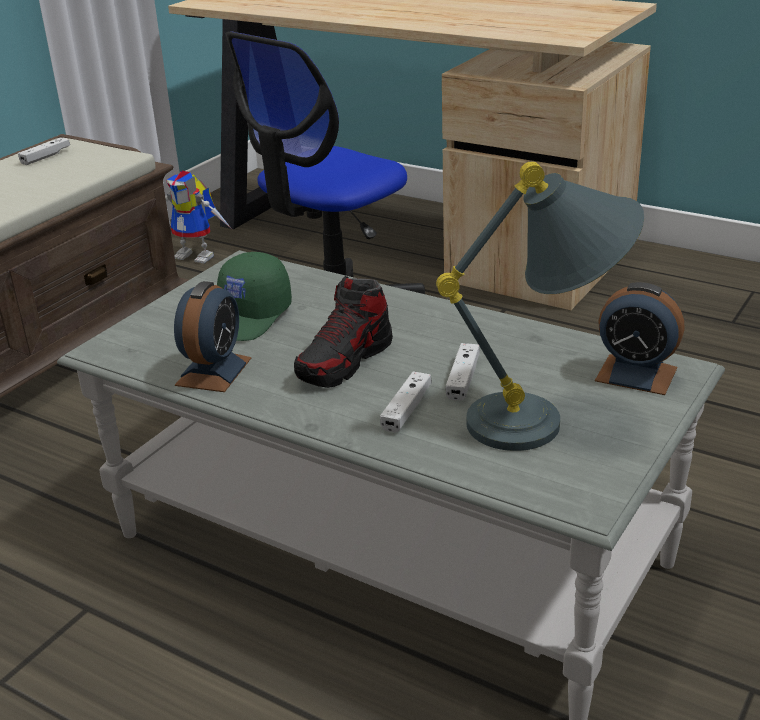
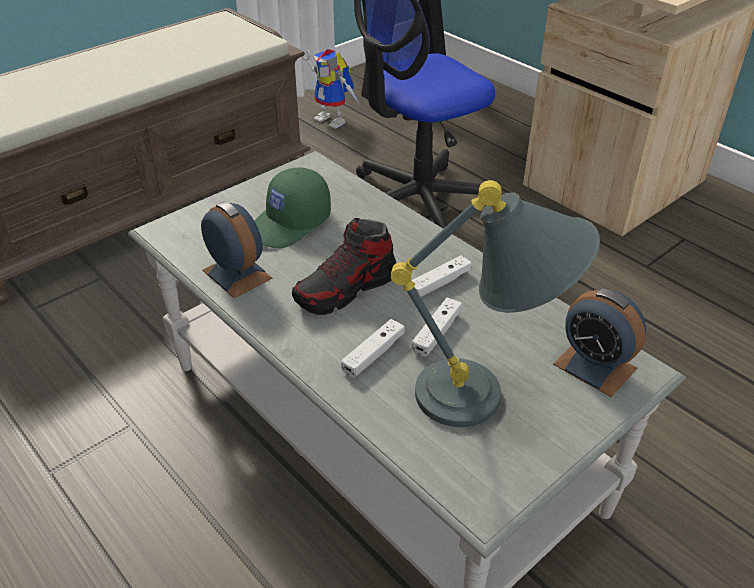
camera: 15 degrees right, 10 degrees up
white game controller [18,138,70,165] -> white game controller moved to [411,255,472,297]
alarm clock [174,281,251,392] -> alarm clock turned 75 degrees counterclockwise [201,201,272,298]

